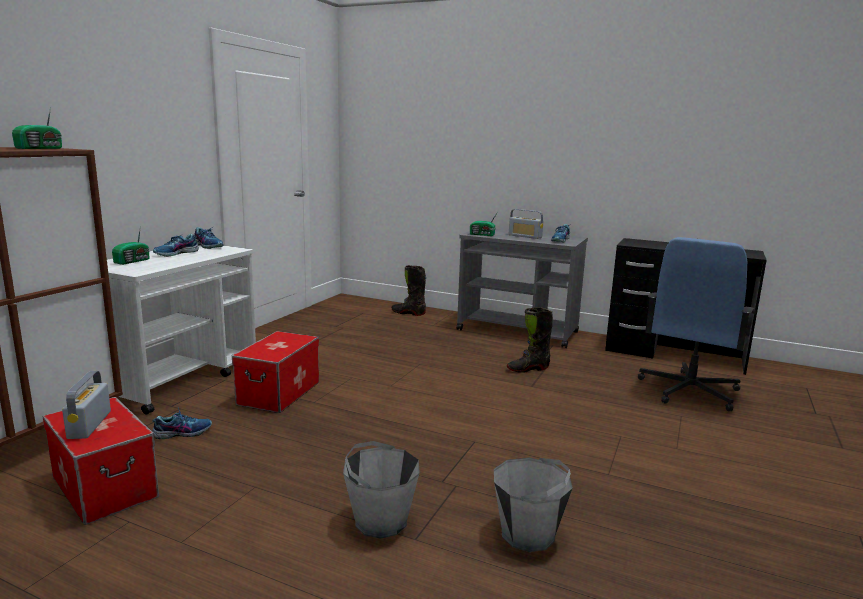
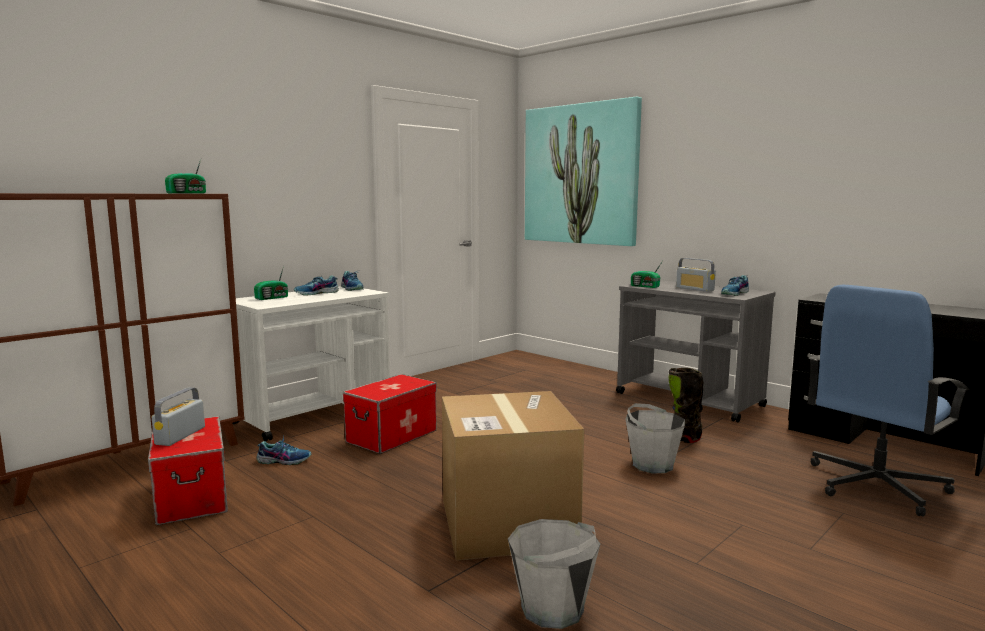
camera: 20 degrees right, 5 degrees down
grey bucket [343,441,420,539] -> grey bucket moved to [626,403,685,473]
black boot [391,265,426,316] -> none
none -> cardboard box [442,391,584,561]
none -> picture [525,97,642,246]

